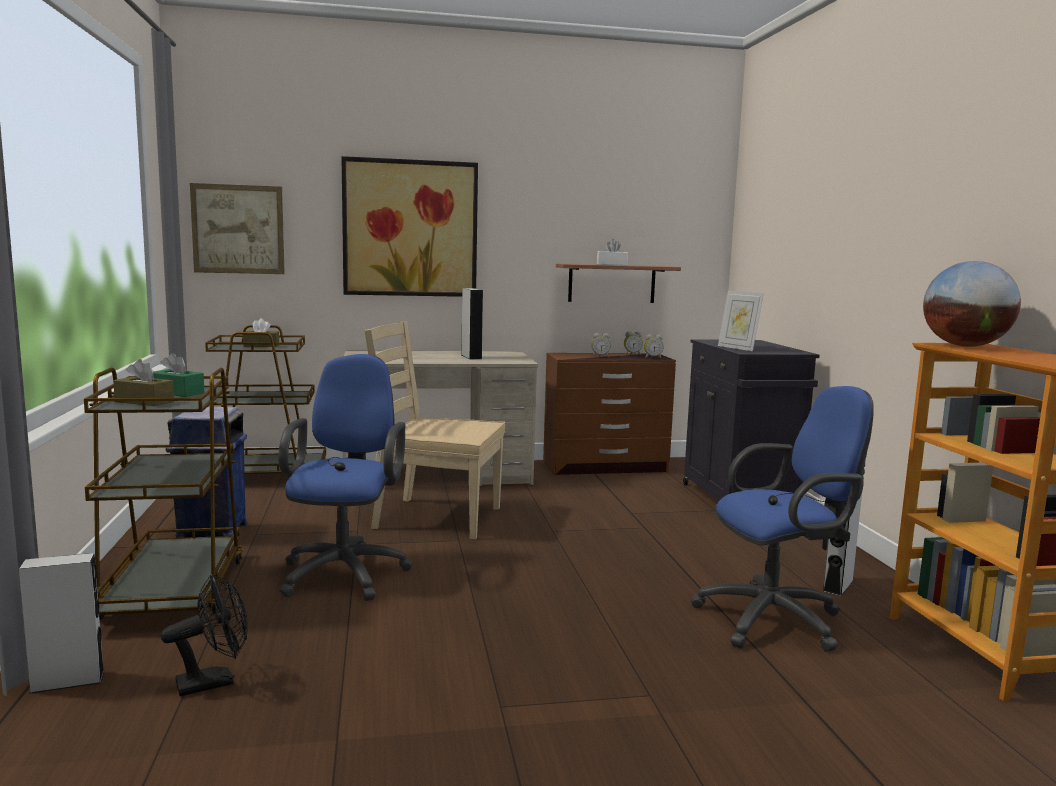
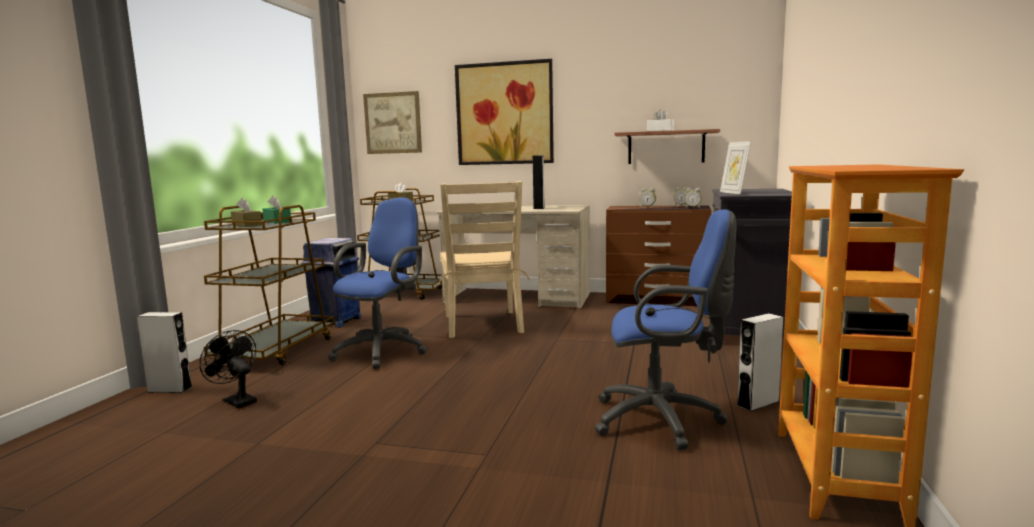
camera: 25 degrees right, 0 degrees up
black fan [160,574,248,696] -> black fan turned 135 degrees counterclockwise [199,330,257,409]
beige chair [365,321,505,539] -> beige chair turned 135 degrees counterclockwise [438,181,530,338]
globe [923,261,1021,347] -> none

